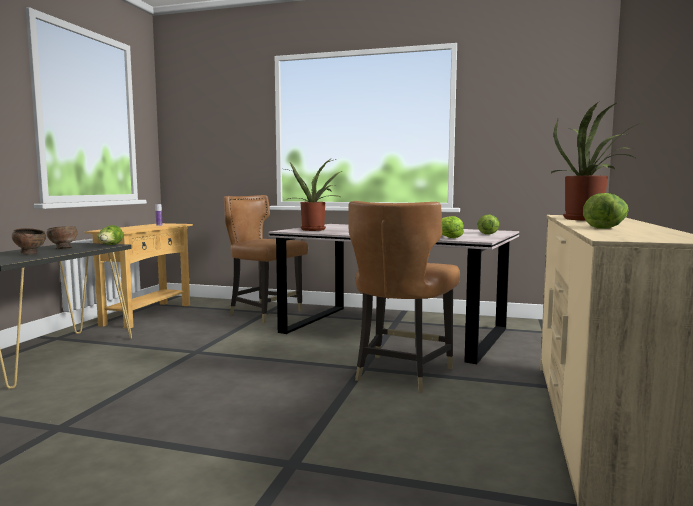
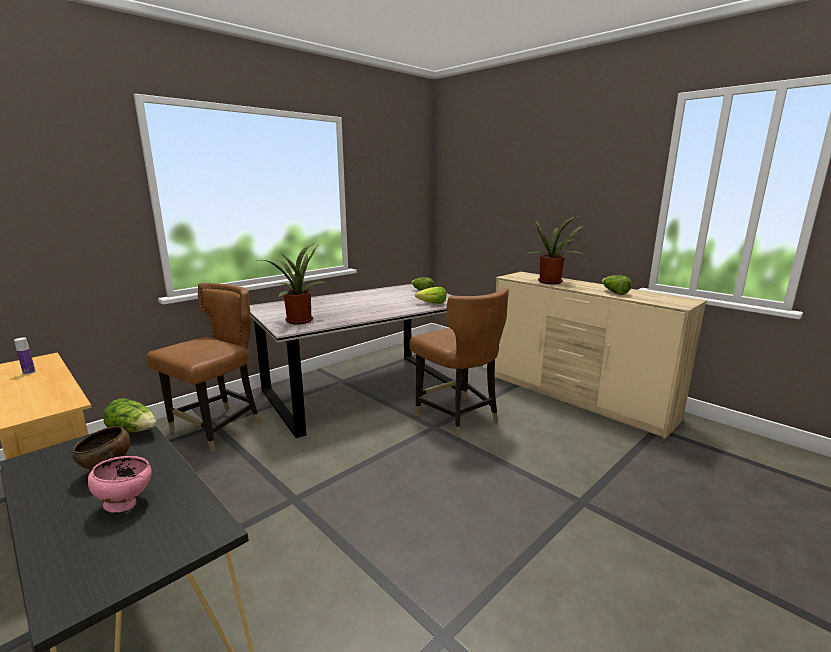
camera: 60 degrees left, 10 degrees up
brown bowl [12,228,46,255] -> pink bowl [88,456,152,513]
brown chair [224,195,308,323] -> brown chair turned 150 degrees clockwise [146,283,261,452]

